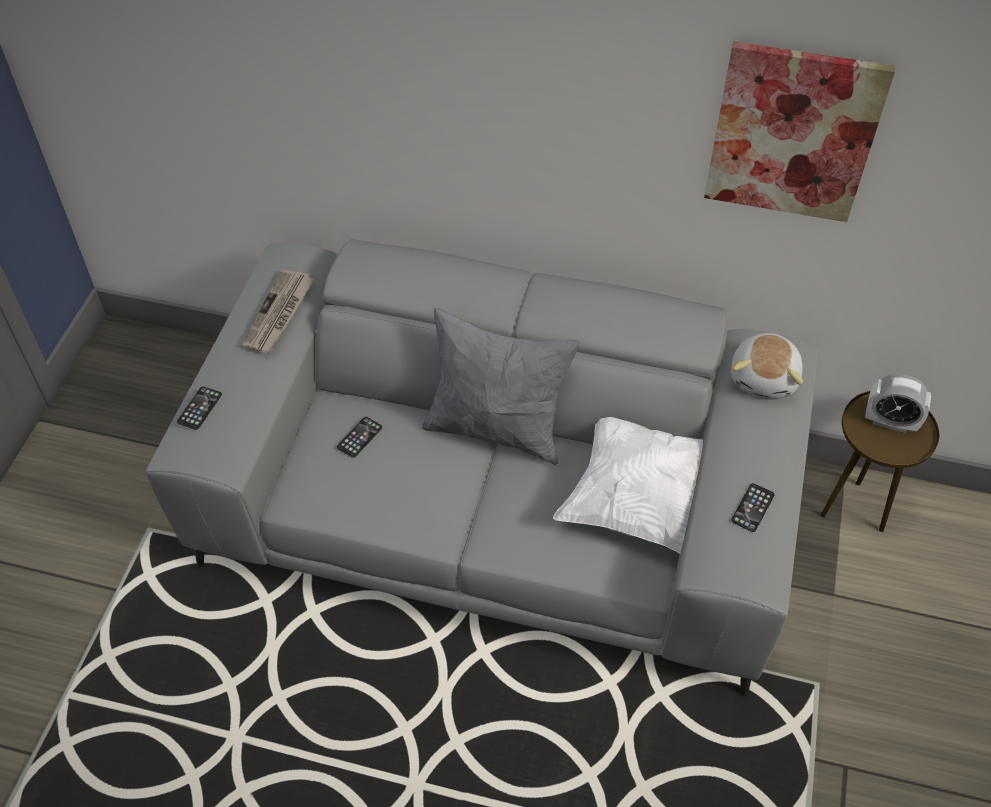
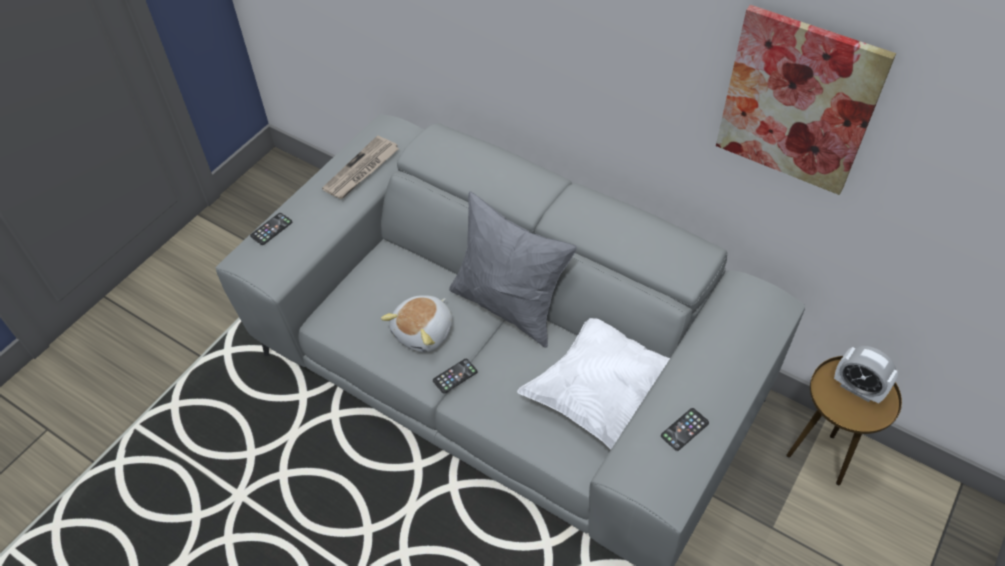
camera: 20 degrees right, 0 degrees up
phone [337,417,382,458] -> phone moved to [433,359,477,394]
plush toy [731,333,803,398] -> plush toy moved to [381,295,453,352]

